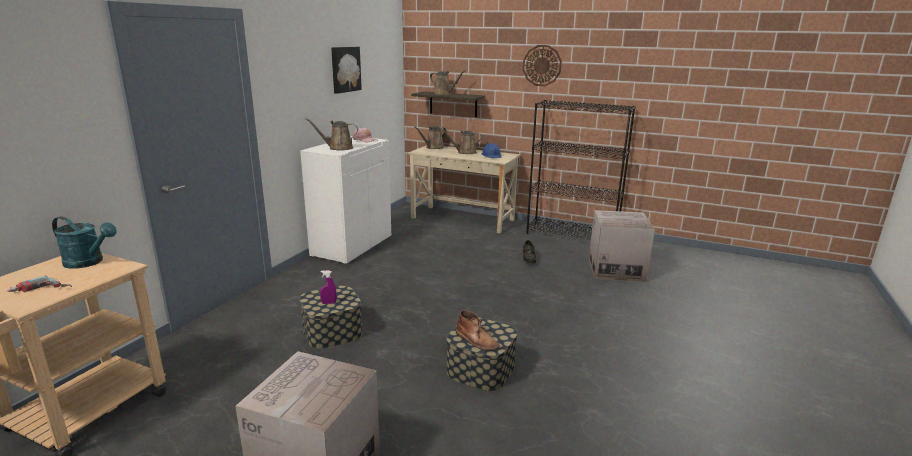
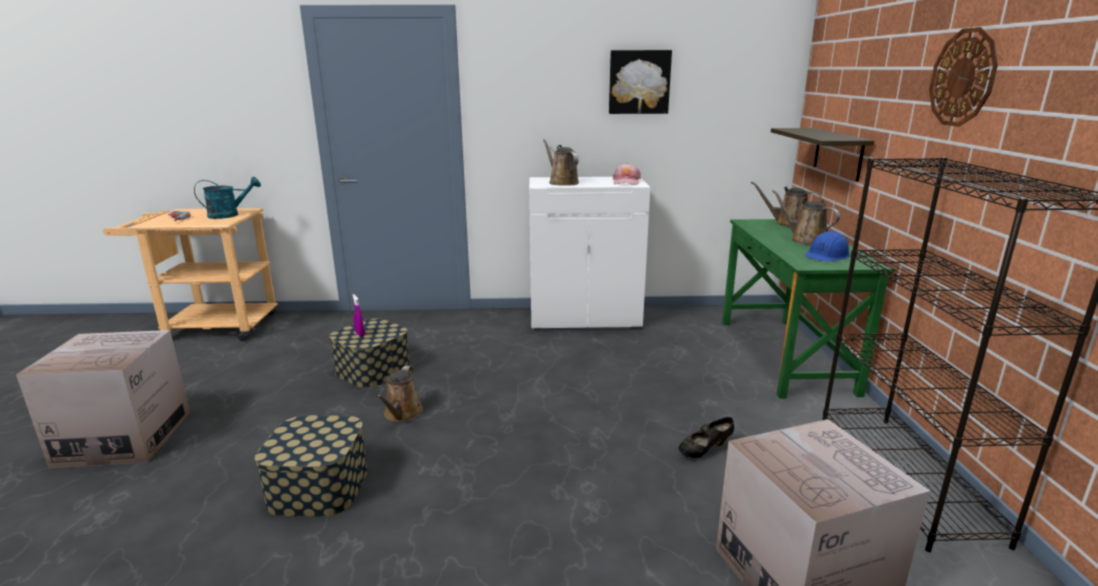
camera: 65 degrees right, 0 degrees up
turquoise watering can [52,216,117,269] -> turquoise watering can turned 105 degrees counterclockwise [194,176,261,219]
beige desk [408,145,520,233] -> green desk [722,219,894,399]
brown watering can [430,70,466,95] -> brown watering can moved to [376,366,423,422]
brown boot [456,310,500,351] -> none

